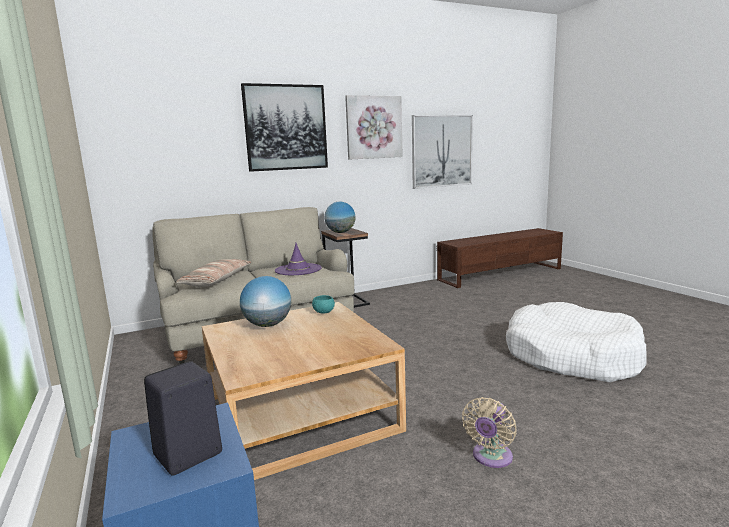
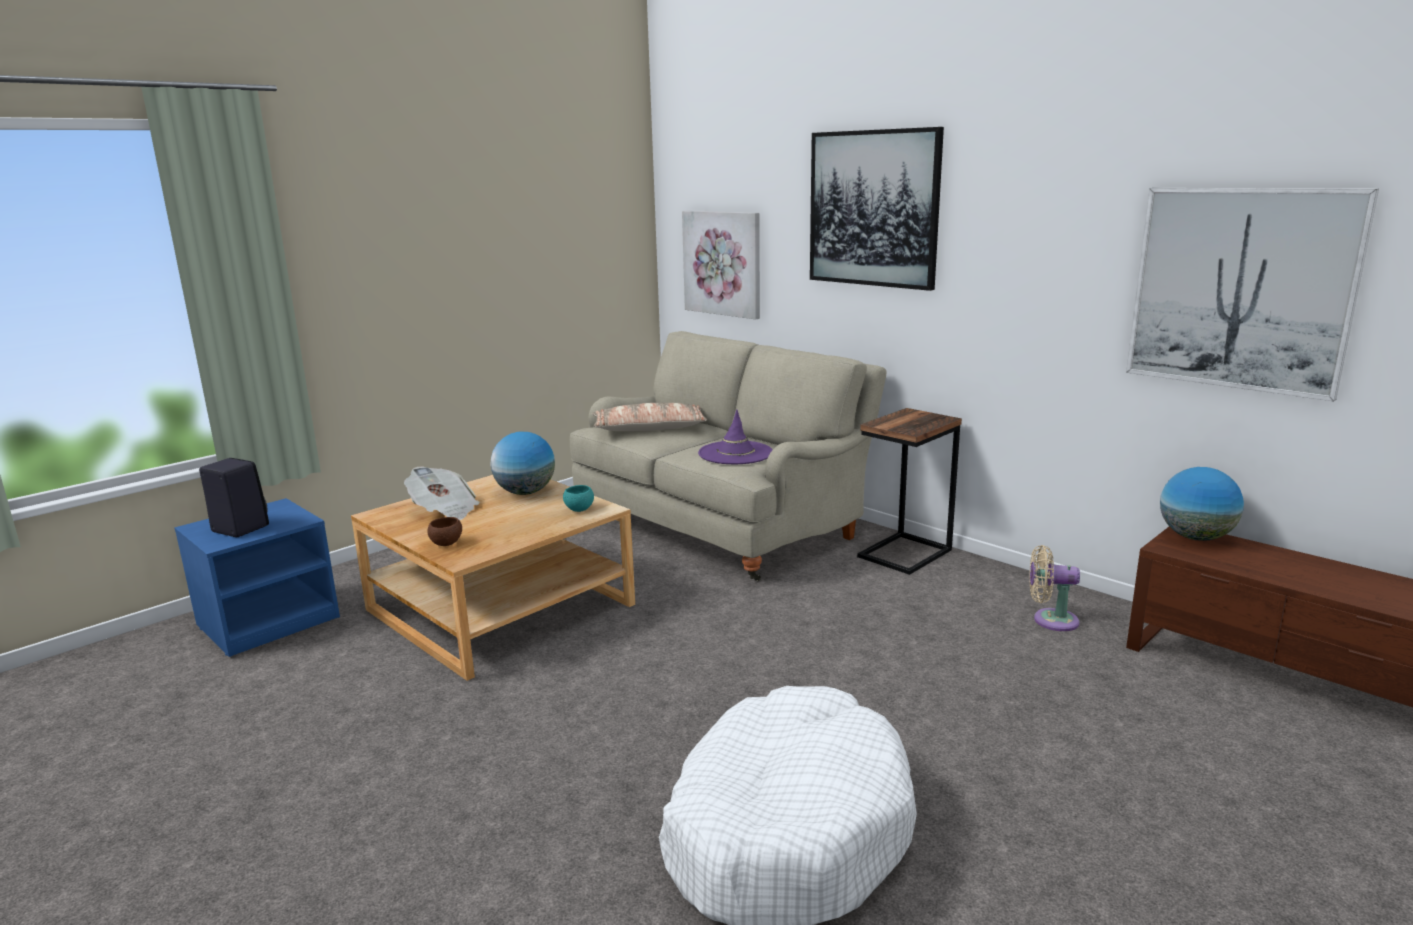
camera: 70 degrees right, 5 degrees up
globe [324,202,356,233] -> globe moved to [1160,467,1244,541]
picture [345,95,403,159] -> picture moved to [682,211,760,320]
beige fan [462,397,517,468] -> beige fan moved to [1029,545,1080,631]
none -> newspaper [404,466,480,521]
none -> brown bowl [427,517,462,546]

